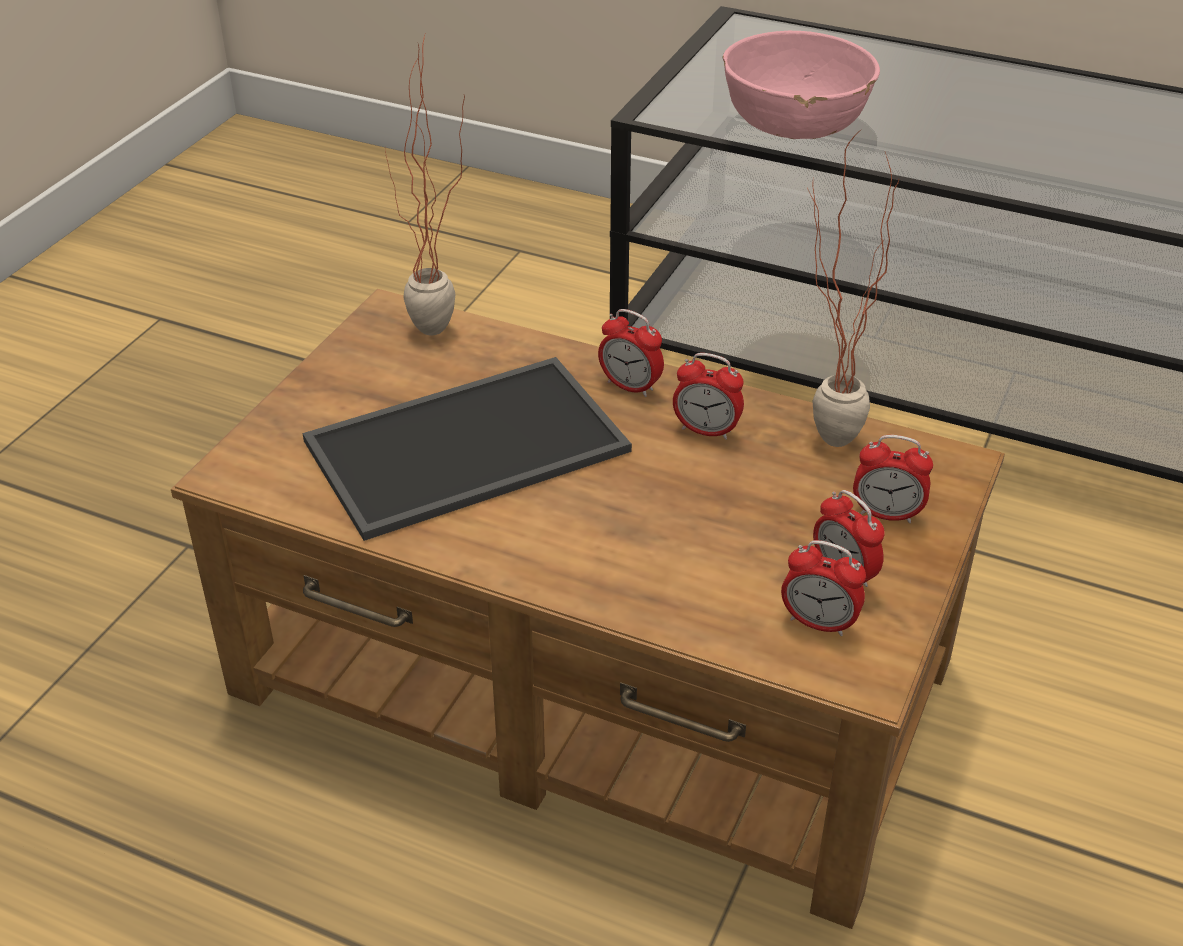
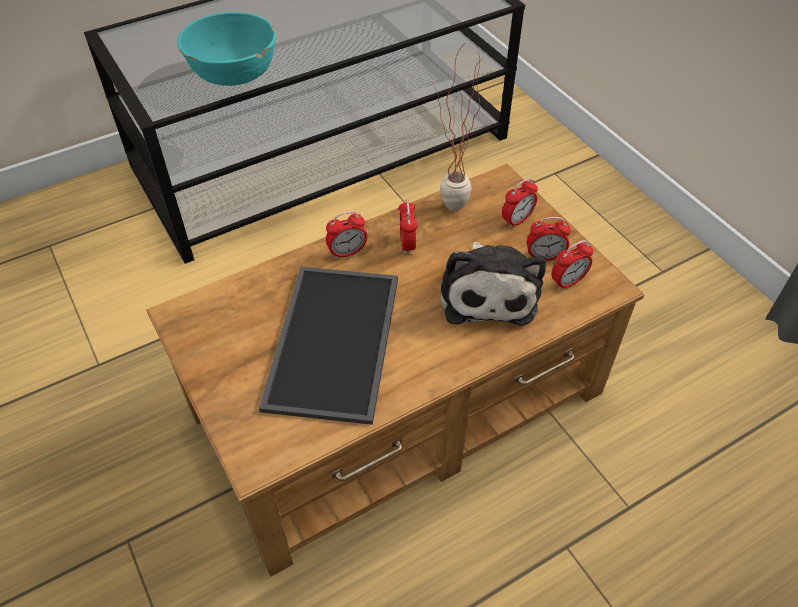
camera: 55 degrees left, 10 degrees up
potted plant [385,35,465,335] -> none
alarm clock [673,353,744,440] -> alarm clock turned 120 degrees clockwise [398,200,418,254]
pink bowl [722,31,880,139] -> turquoise bowl [177,12,276,86]
none -> plush toy [441,242,546,326]

